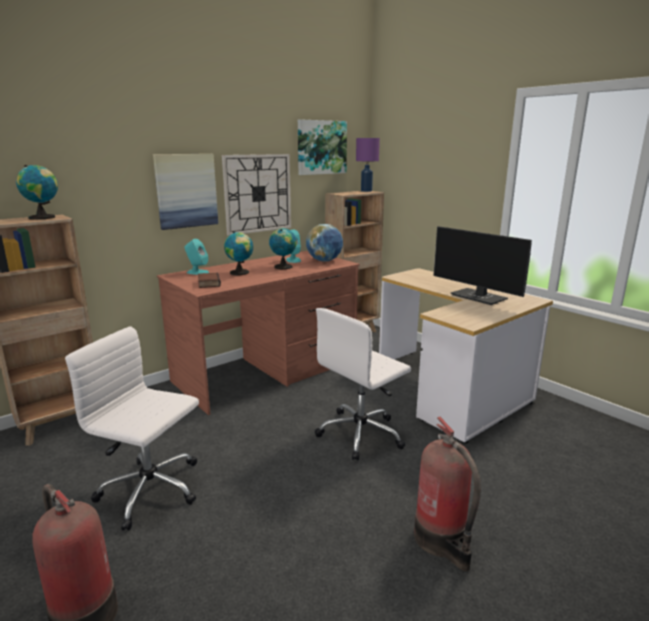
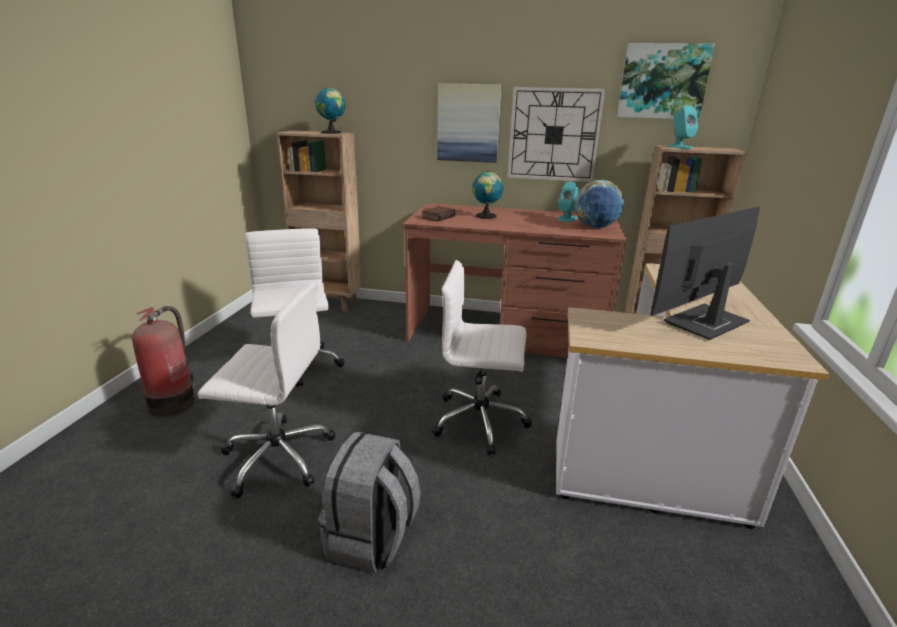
camera: 50 degrees right, 5 degrees up
turquoise speaker [185,239,209,275] -> turquoise speaker moved to [668,105,698,149]
globe [269,228,297,269] -> none
purple table lamp [356,138,380,192] -> none
fire extinguisher [414,417,481,572] -> grey backpack [318,432,421,573]
monitor [433,226,532,305] -> monitor turned 45 degrees clockwise [650,207,760,340]
none -> white office chair [198,282,335,498]

